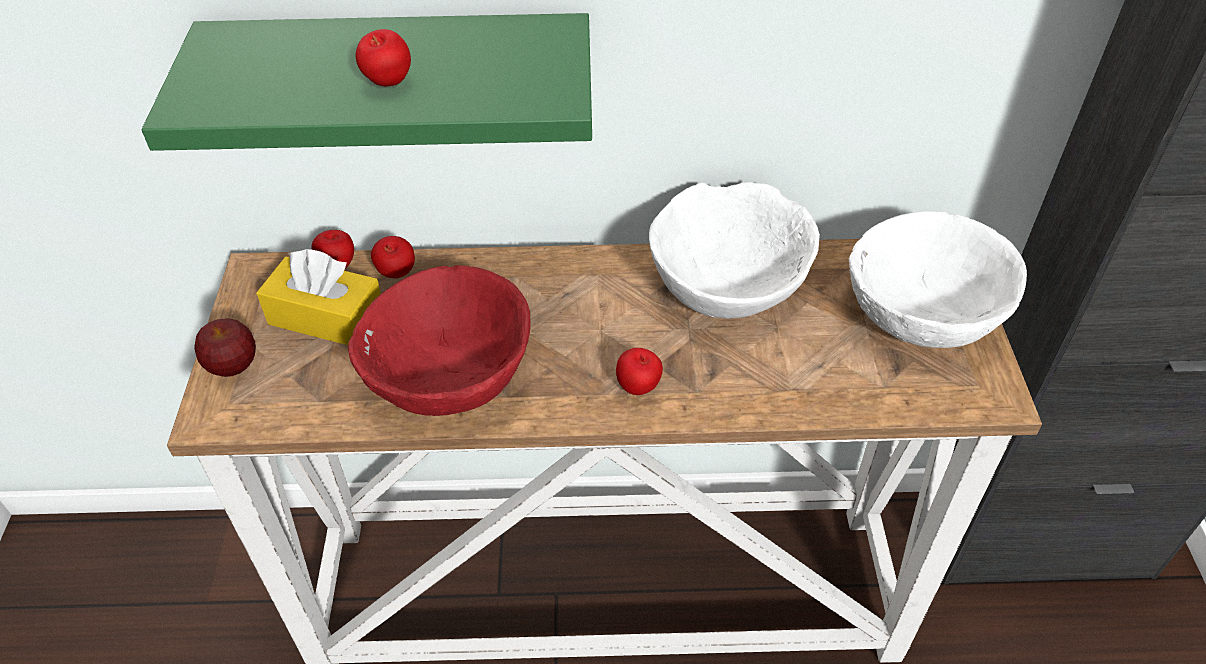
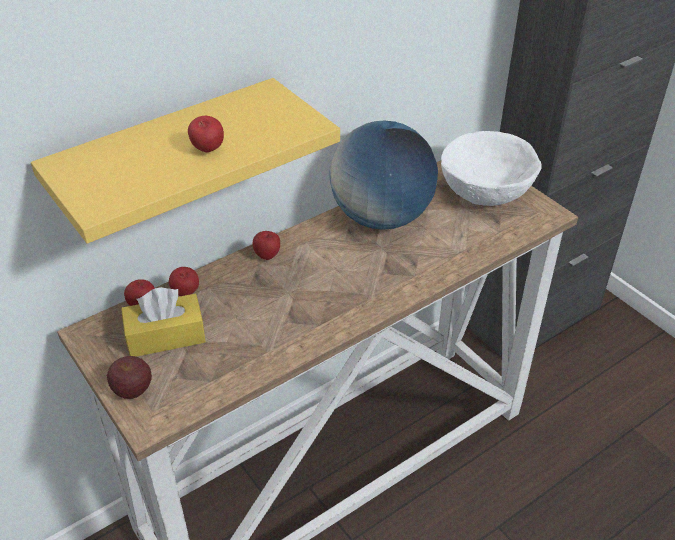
camera: 35 degrees left, 5 degrees down
green shelf [142,13,592,151] -> yellow shelf [31,78,340,244]
red bowl [348,265,531,416] -> none
apple [616,348,663,395] -> apple moved to [253,231,280,260]
white bowl [649,182,820,319] -> globe [329,120,438,230]

